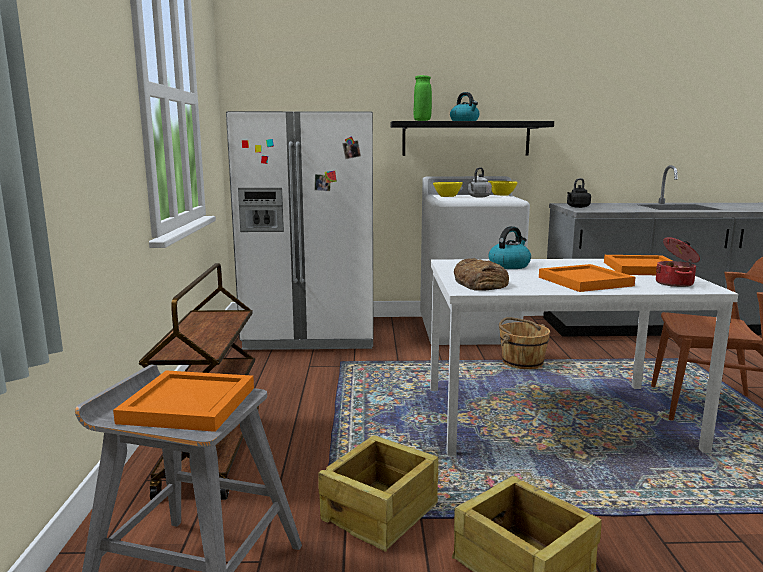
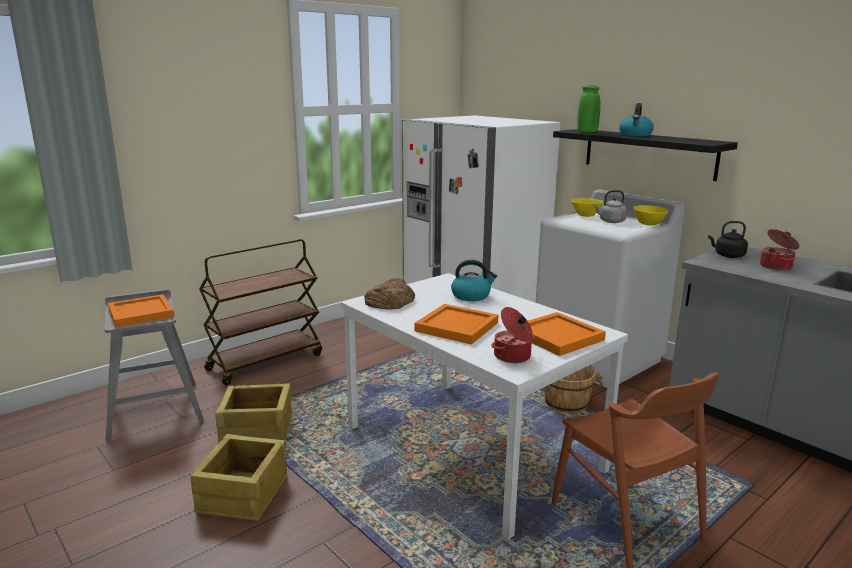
camera: 50 degrees right, 5 degrees up
none -> cooking pot [760,229,800,271]

